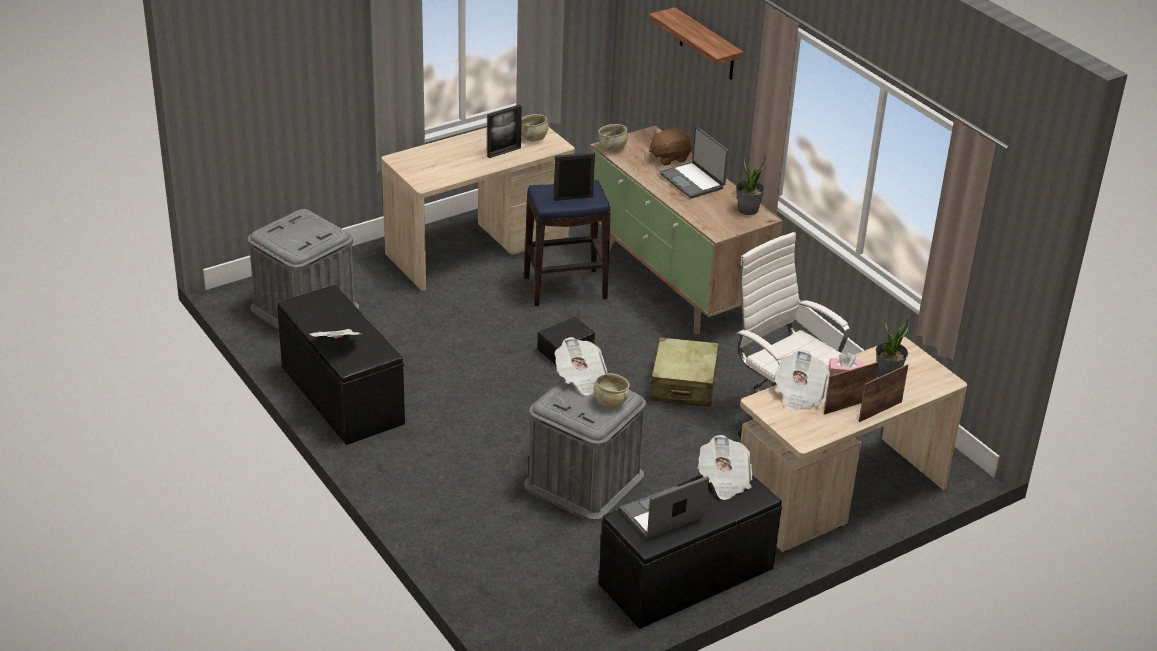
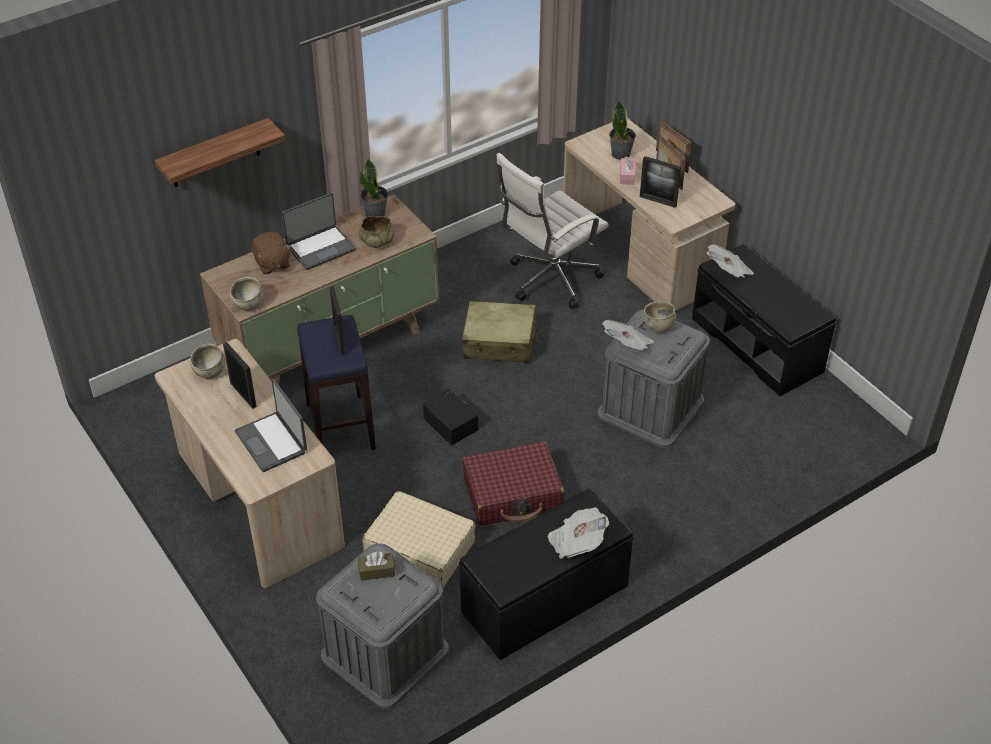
camera: 90 degrees left, 10 degrees up
laptop [620,476,709,539] -> laptop moved to [235,379,307,472]
newspaper [774,350,830,411] -> picture frame [640,156,681,208]
none -> brown tissue box [358,551,395,581]
none -> beige bowl [359,216,395,248]
none -> beige suitcase [362,491,476,588]
none -> red suitcase [462,442,564,526]

